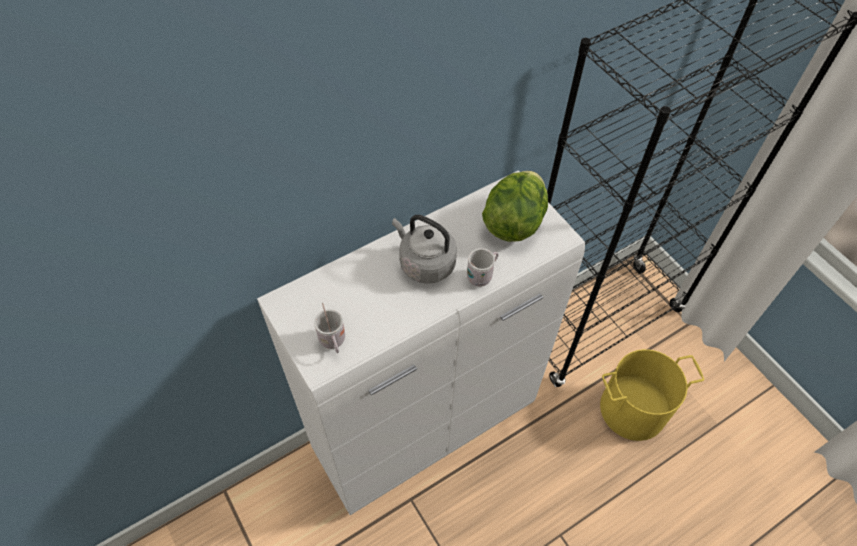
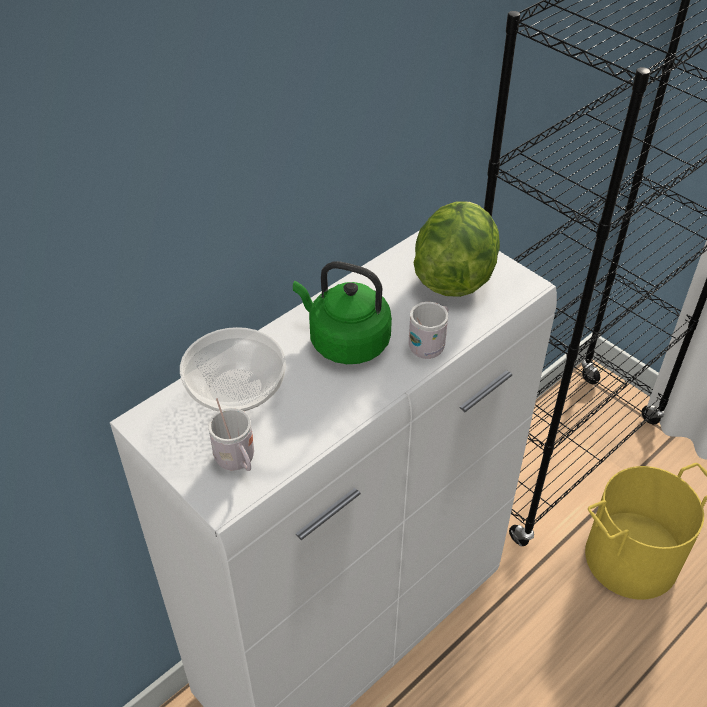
camera: 10 degrees left, 10 degrees down
grey kettle [392,215,457,284] -> green kettle [293,261,392,364]
none -> bowl [180,327,286,411]

